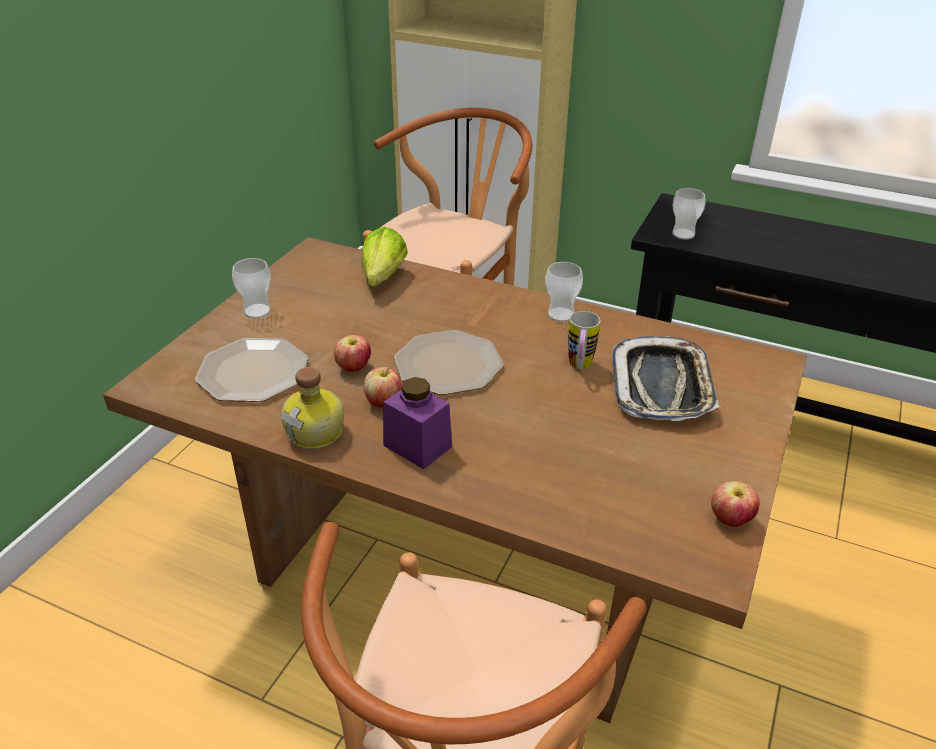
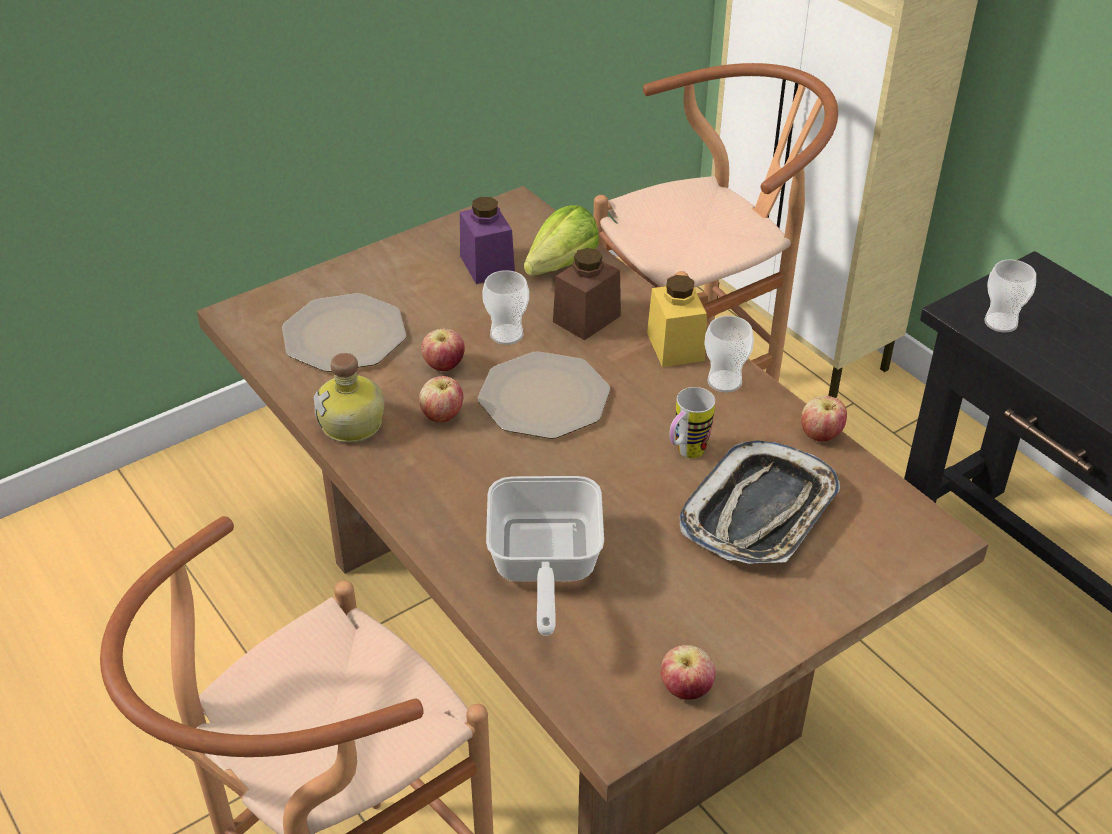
camera: 30 degrees right, 5 degrees up
cup [232,258,271,318] -> cup moved to [482,270,529,345]
purple jar [383,377,452,469] -> purple jar moved to [460,197,515,284]
none -> frying pan [486,476,604,636]
none -> brown jar [553,248,621,340]
none -> yellow jar [647,275,707,367]
none -> apple [801,396,847,442]

